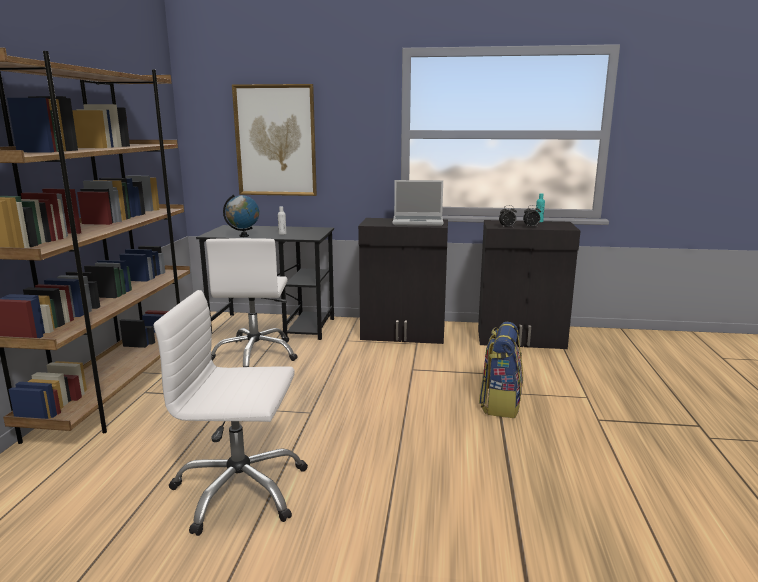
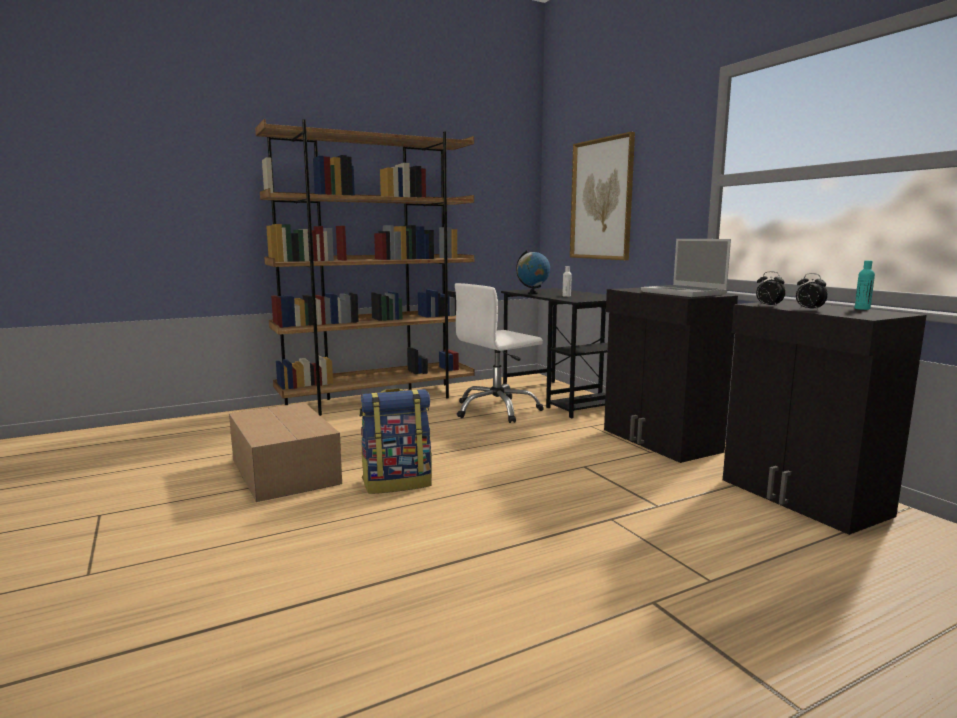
camera: 55 degrees right, 5 degrees down
white office chair [153,290,308,536] -> cardboard box [229,403,342,502]
backpack [479,322,523,418] -> backpack moved to [359,388,432,494]

